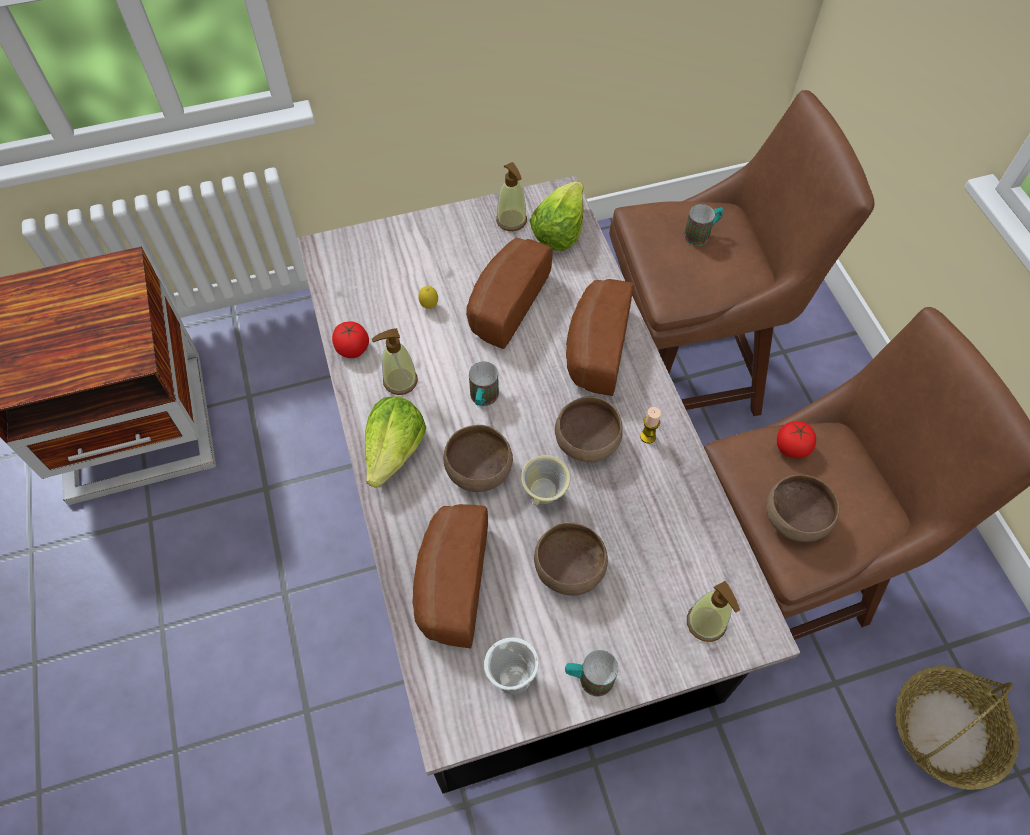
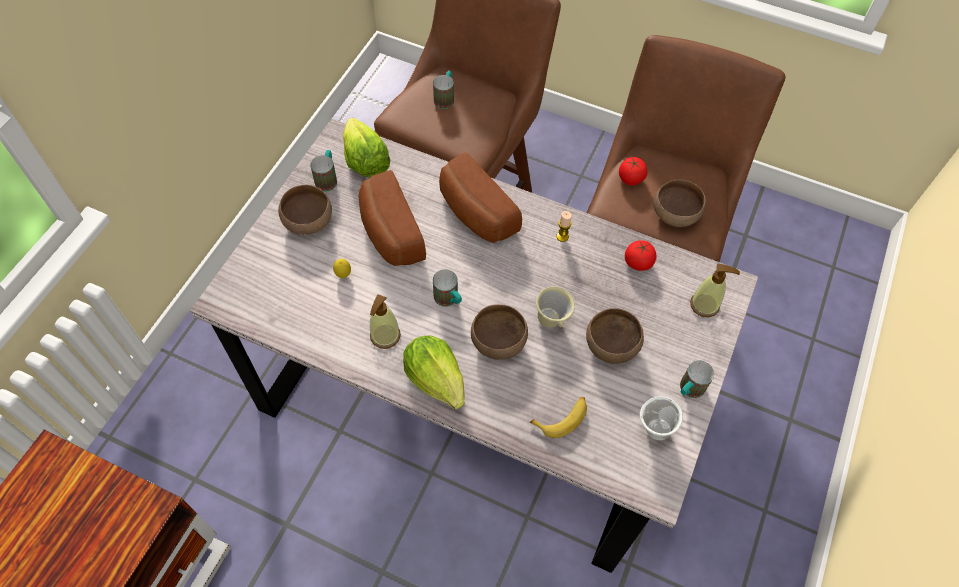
camera: 50 degrees left, 0 degrees up
tomato [332,321,369,358] -> tomato moved to [625,240,657,271]
bread [412,504,488,648] -> banana [529,397,587,438]
soap dispenser [496,162,527,231] -> mug [310,150,337,192]
brown bowl [555,397,623,462] -> brown bowl moved to [278,185,332,235]
basket [895,666,1019,790] -> none

